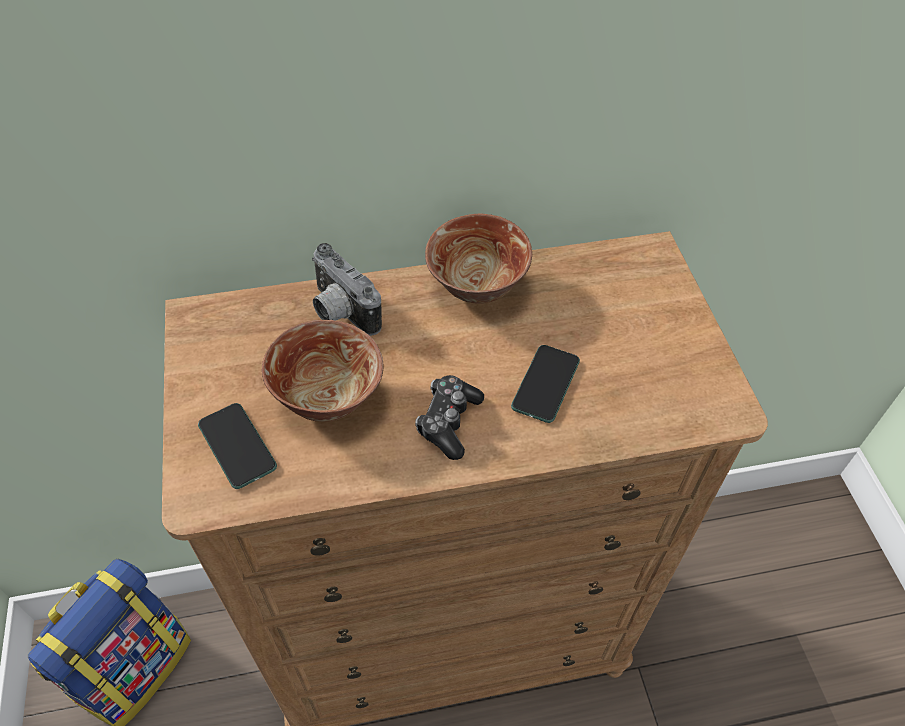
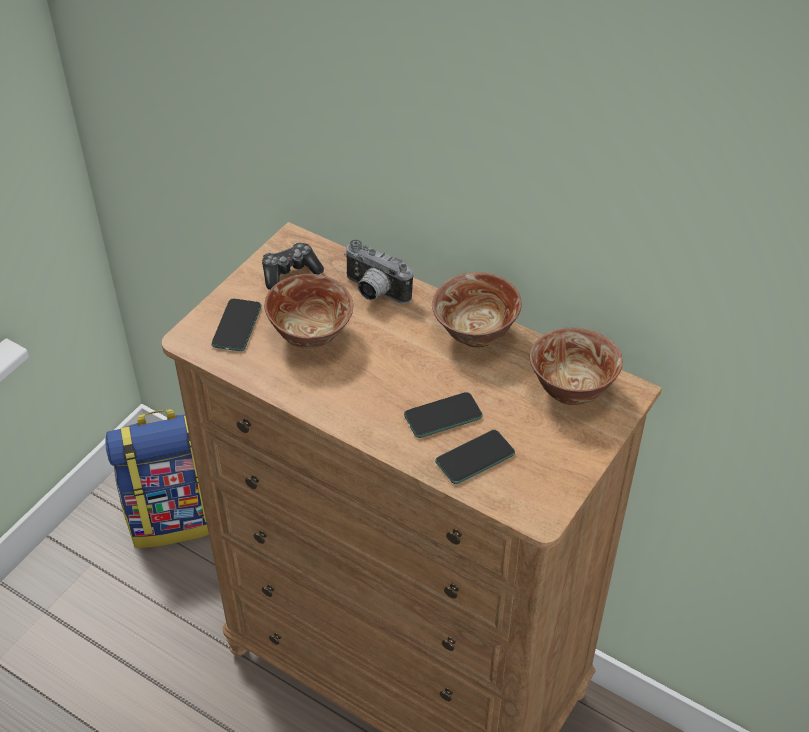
camera: 45 degrees right, 5 degrees down
camera [312,243,382,336] -> camera turned 60 degrees counterclockwise [344,239,413,304]
game controller [415,375,484,460] -> game controller moved to [262,242,324,290]
none -> phone [435,430,515,484]
none -> bowl [530,328,623,405]

